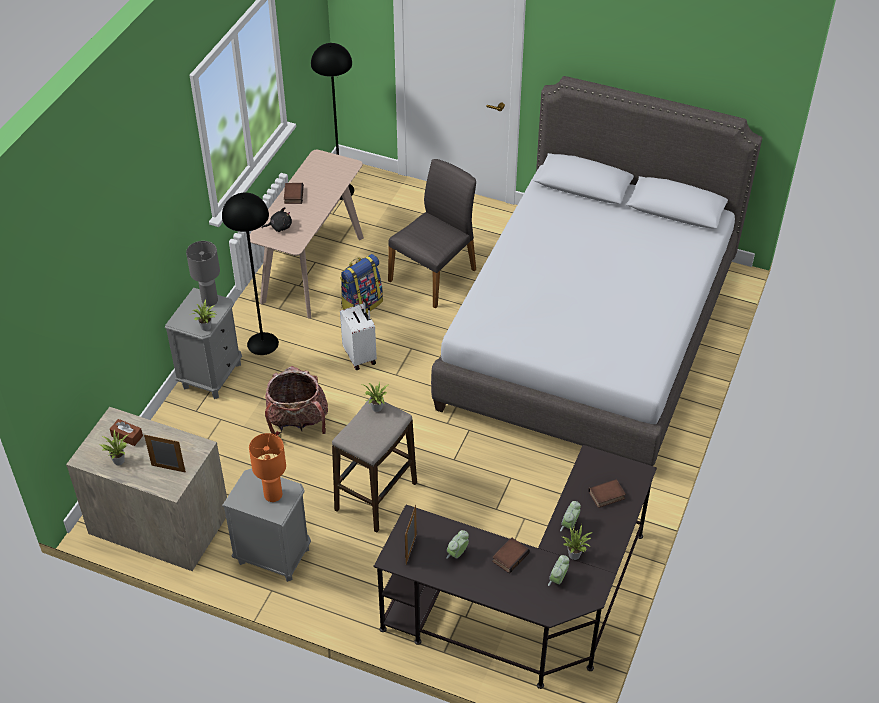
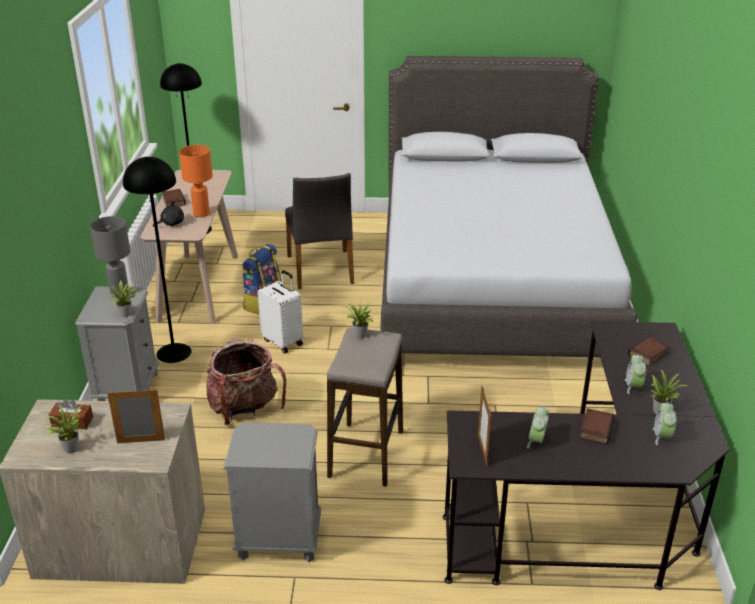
camera: 20 degrees left, 15 degrees down
orange table lamp [249,433,286,502] -> orange table lamp moved to [179,145,213,217]
grey chair [388,159,476,309] -> grey chair turned 150 degrees clockwise [285,173,354,289]

